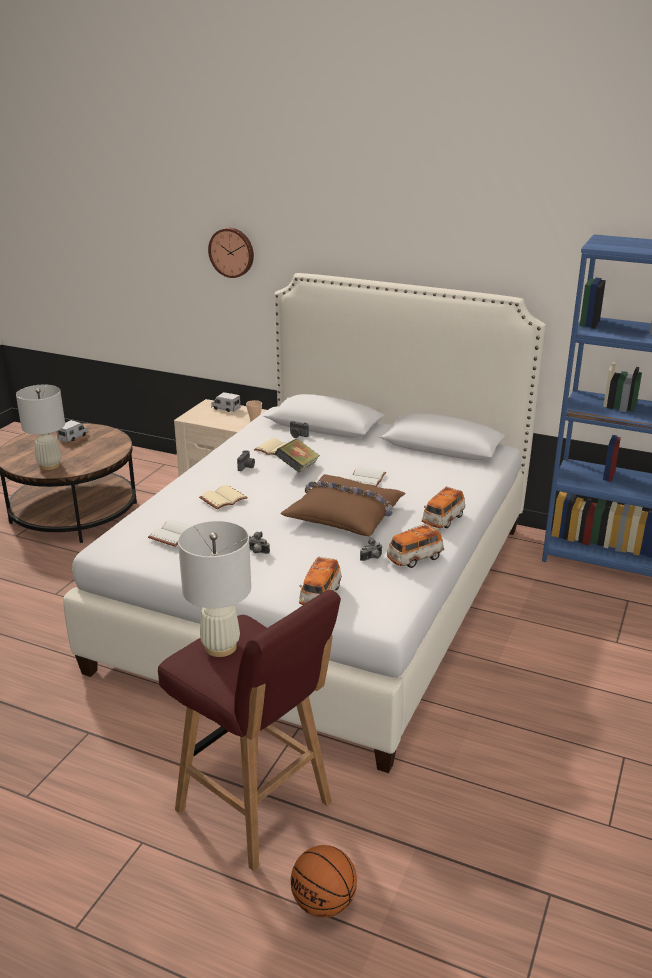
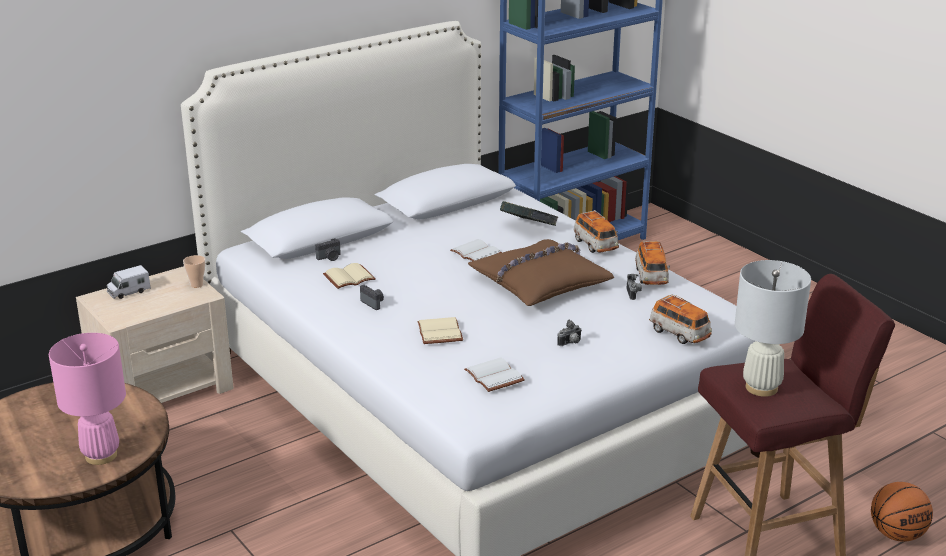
camera: 60 degrees left, 0 degrees up
white table lamp [16,385,65,470] -> pink table lamp [49,333,126,465]
toy truck [57,420,88,443] -> none
wall clock [208,228,254,278] -> none
book [275,438,320,473] -> book moved to [500,201,558,226]

